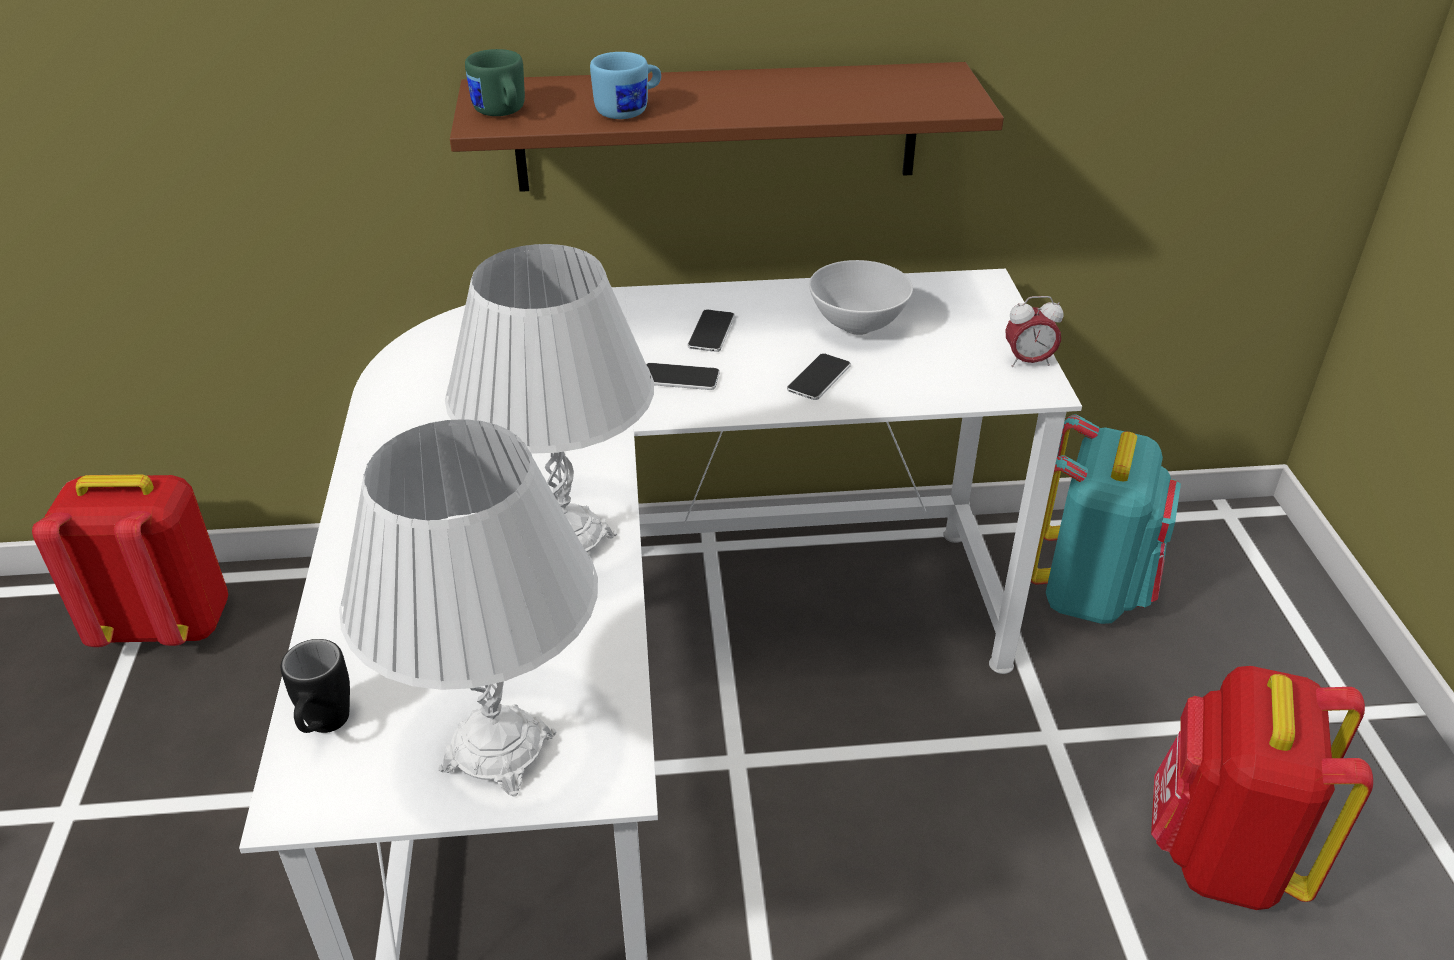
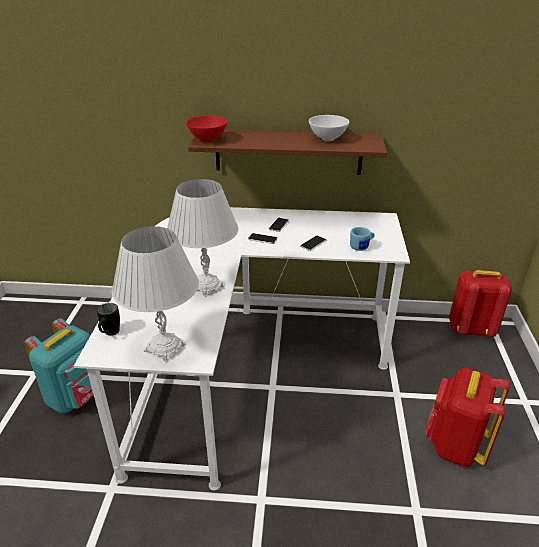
camera: 10 degrees right, 5 degrees down
red backpack [32,475,228,647] -> red backpack moved to [449,270,512,337]
green mug [465,49,525,116] -> red bowl [186,116,227,142]
blue mug [590,52,661,119] -> blue mug moved to [350,227,375,251]
white bowl [809,260,913,335] -> white bowl moved to [309,115,349,141]
alarm clock [1005,296,1063,367] -> none
turquoise backpack [1031,414,1181,624] -> turquoise backpack moved to [24,318,94,414]

